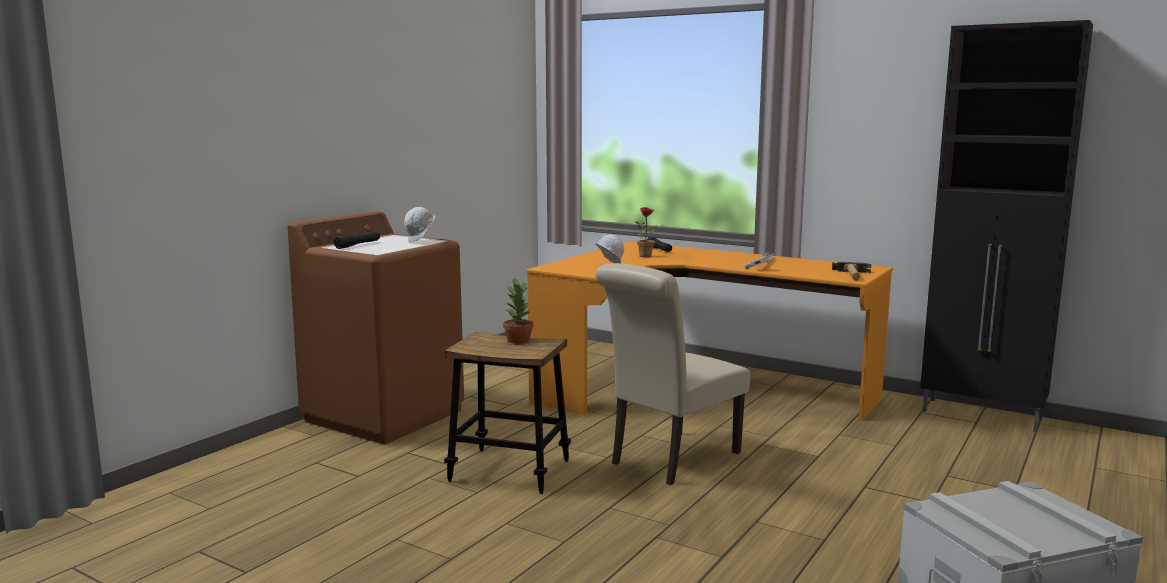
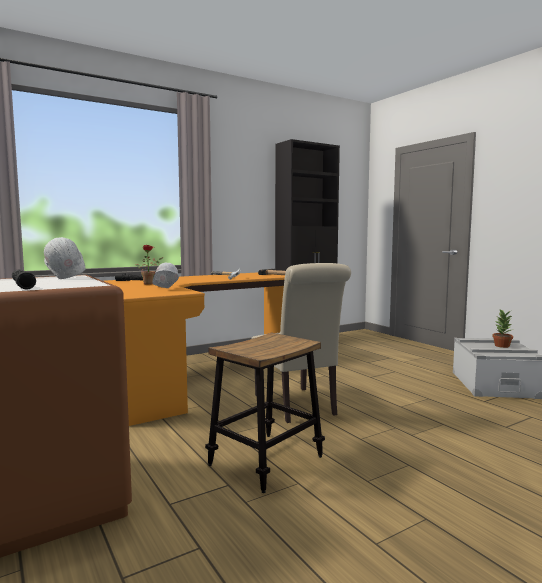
camera: 65 degrees left, 5 degrees down
potted plant [503,278,534,344] -> potted plant moved to [493,309,514,348]

